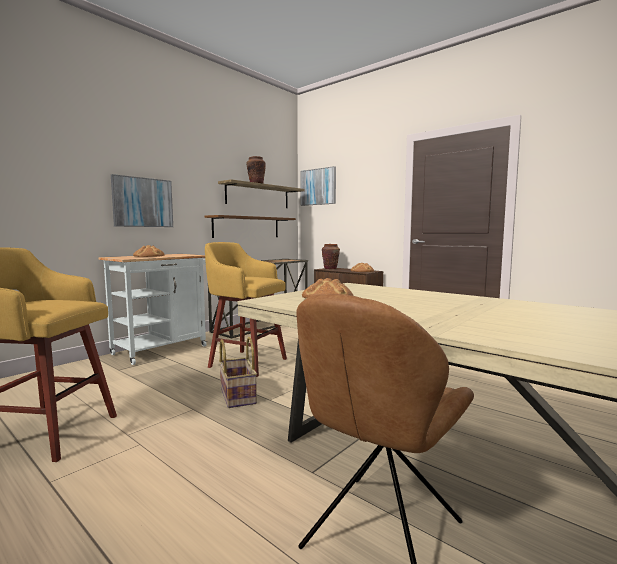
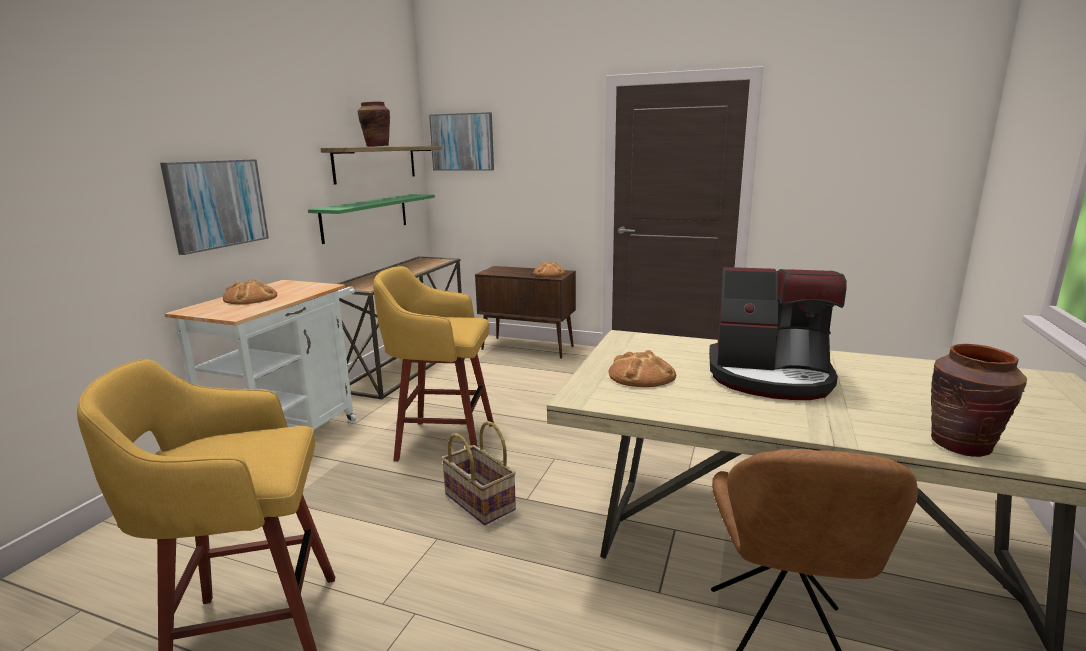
camera: 20 degrees left, 10 degrees up
brown shelf [204,215,296,238] -> green shelf [308,194,435,244]
brown vase [322,244,340,269] -> brown vase moved to [931,344,1027,457]
none -> coffee machine [709,267,847,400]

